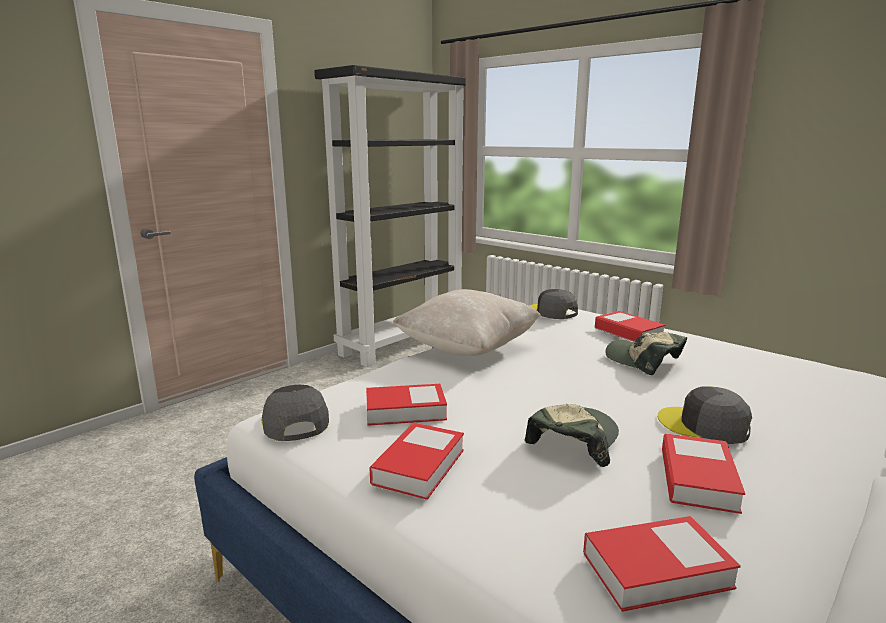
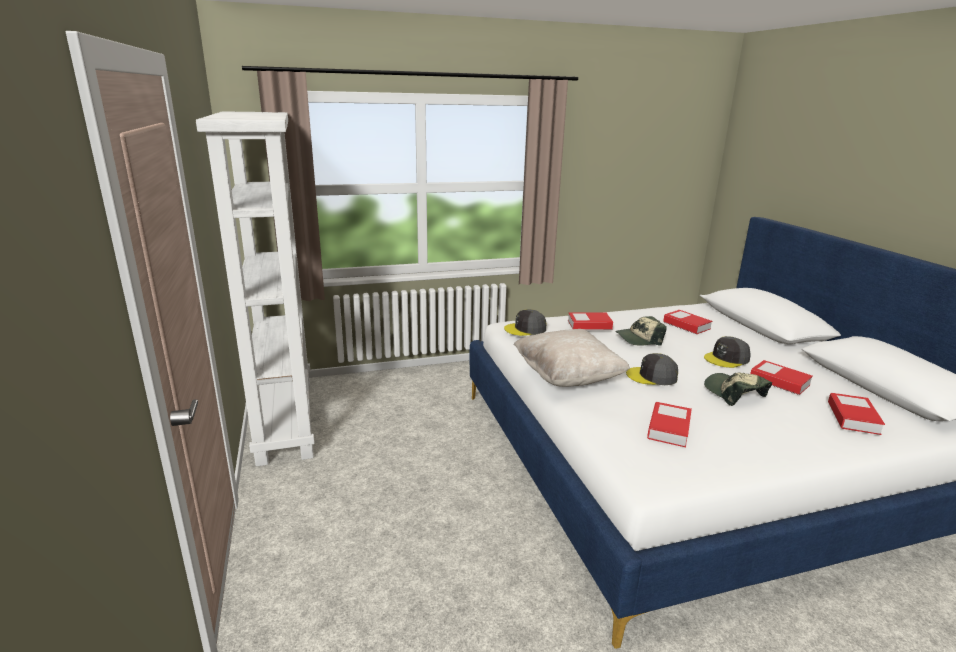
camera: 60 degrees left, 5 degrees up
grey cap [261,385,329,441] -> grey cap moved to [626,353,678,385]
black bookcase [315,65,466,367] -> white bookcase [196,111,315,466]
book [369,423,464,500] -> book moved to [663,310,712,334]

